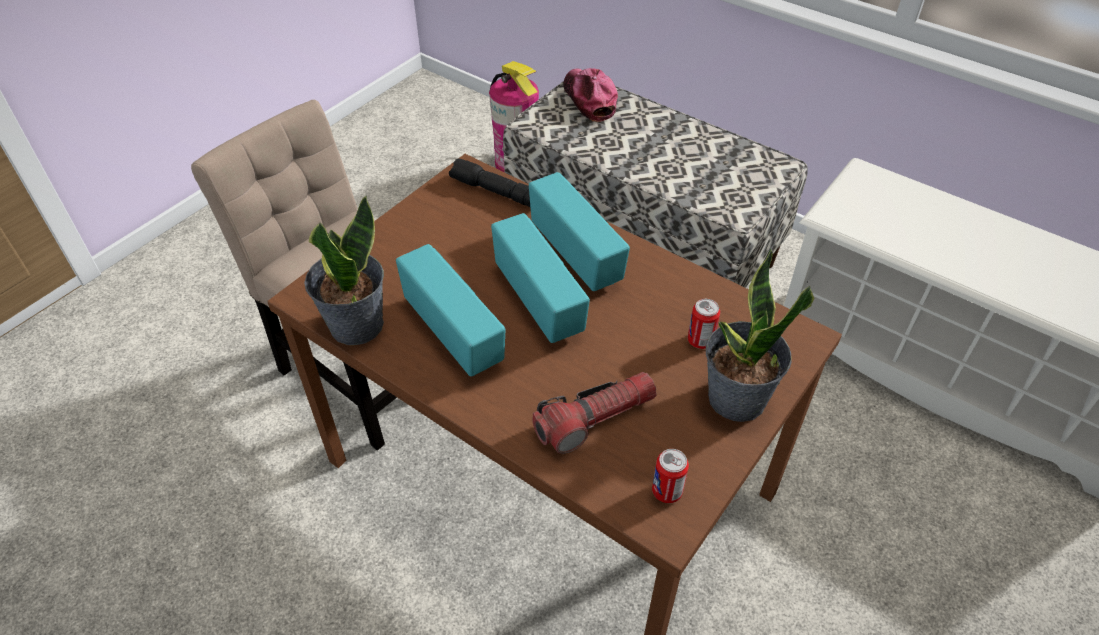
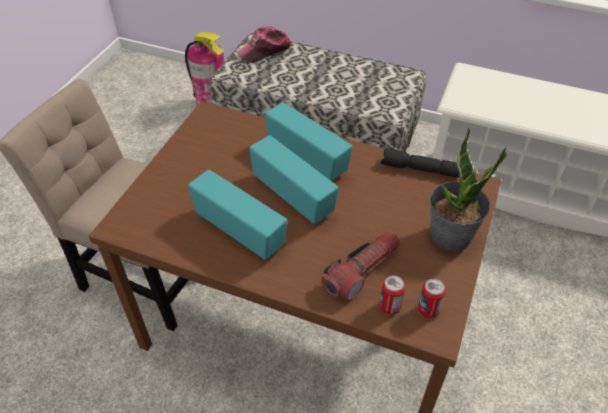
camera: 15 degrees left, 0 degrees up
potted plant [304,195,384,345] -> none
black flashlight [449,158,530,207] -> black flashlight moved to [381,148,460,178]
cap [563,68,618,122] -> cap turned 90 degrees counterclockwise [237,26,291,63]
can [688,299,720,349] -> can moved to [379,275,405,315]

